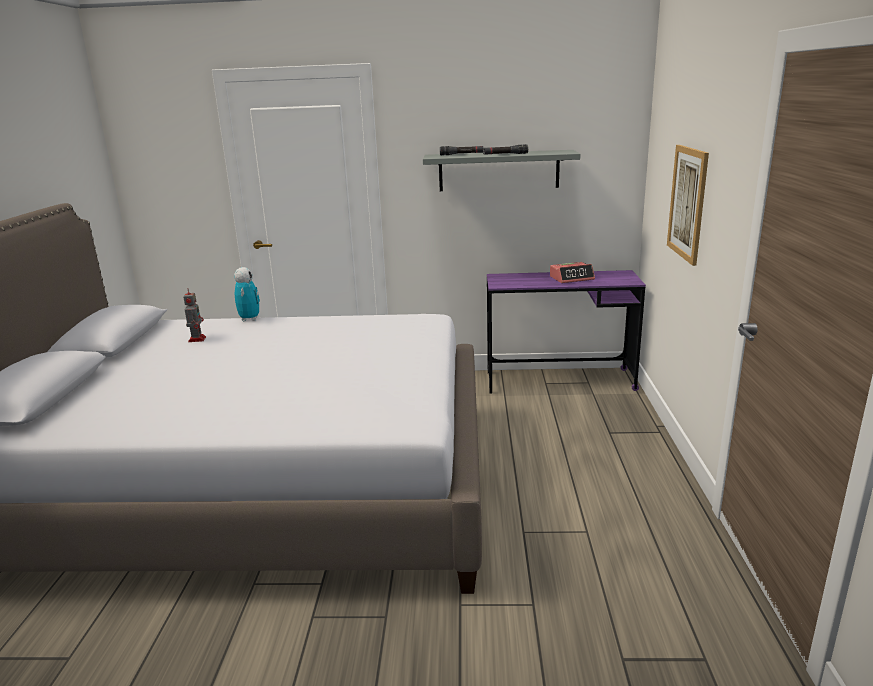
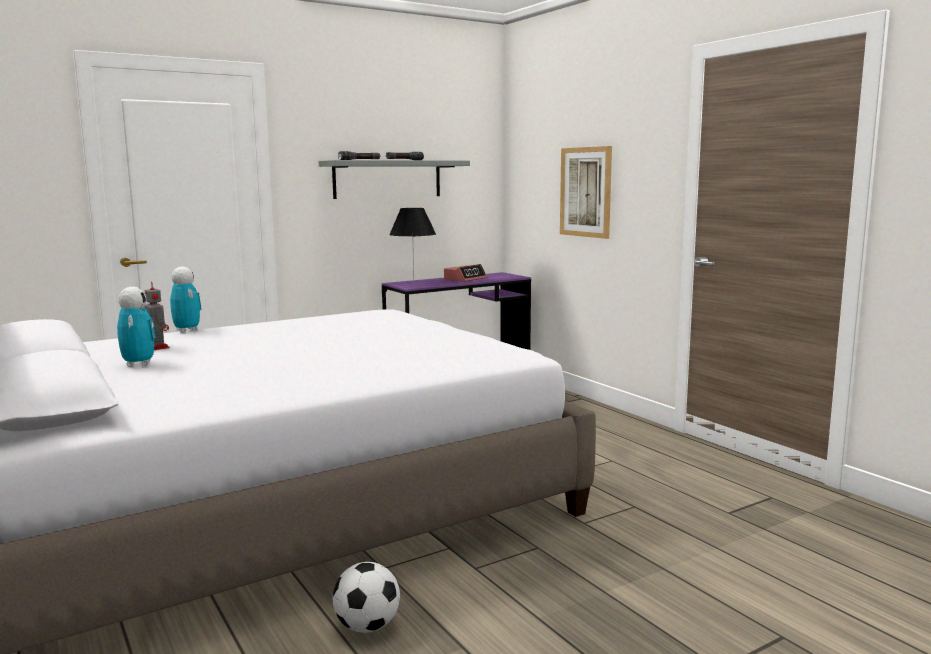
camera: 35 degrees left, 10 degrees down
none -> toy robot [117,287,155,367]
none -> football [333,562,400,633]
none -> black table lamp [389,208,436,282]

